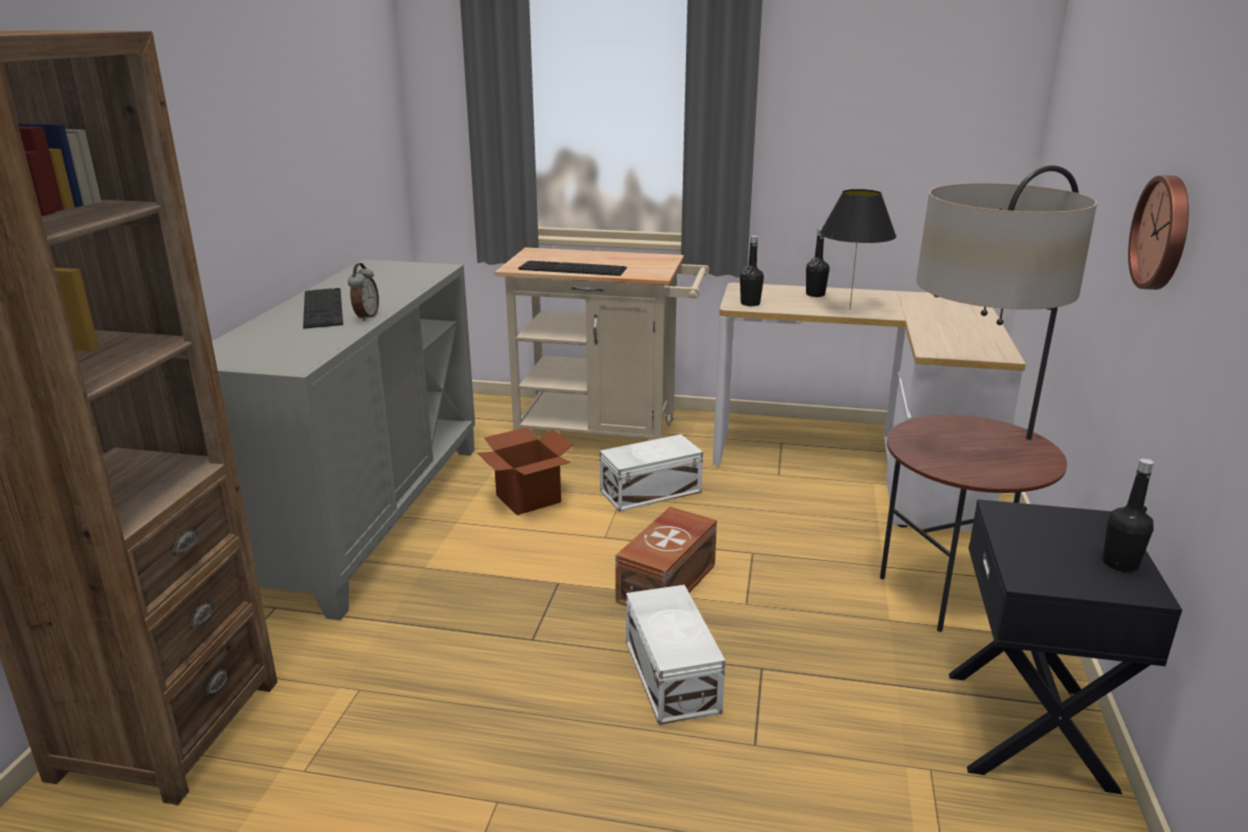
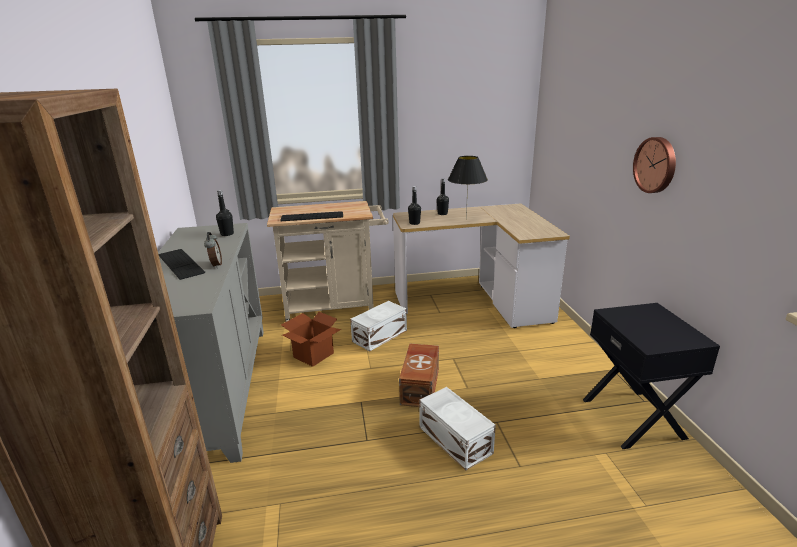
camera: 20 degrees left, 0 degrees up
floor lamp [880,165,1097,632] -> none
black bottle [1103,458,1154,572] -> black bottle moved to [216,190,234,236]

